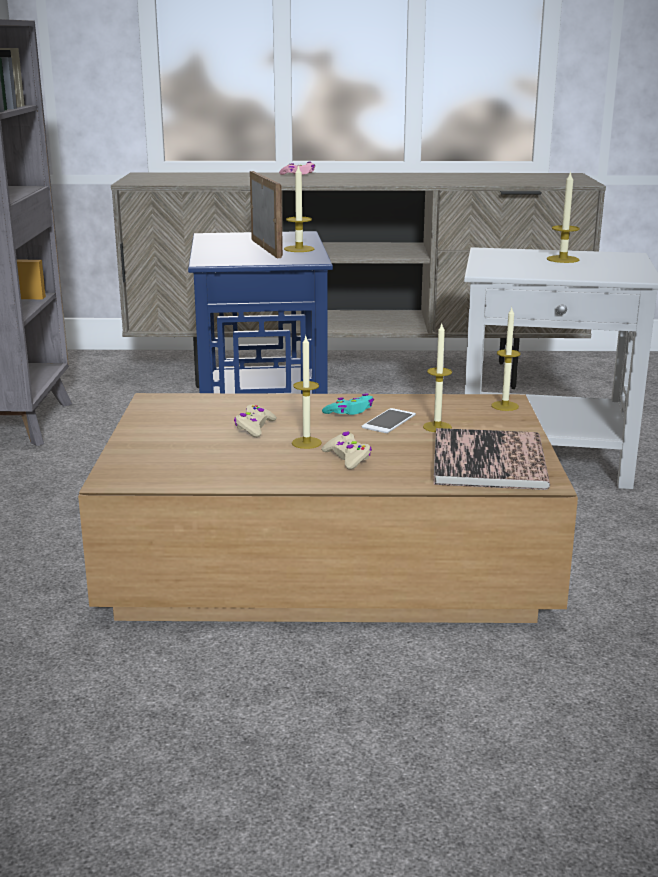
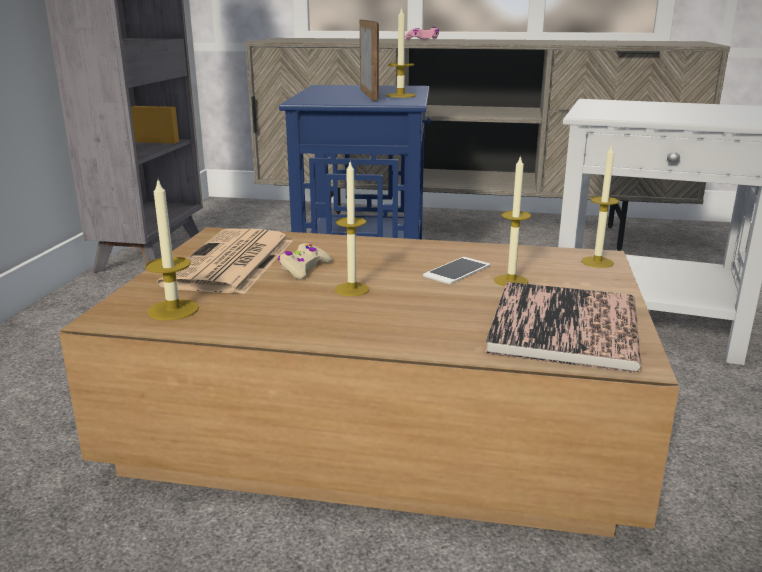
camera: 10 degrees right, 0 degrees up
beige game controller [321,432,372,470] -> none
turquoise game controller [322,393,374,415] -> none
candle [547,171,580,263] -> candle moved to [145,180,199,320]
none -> newspaper [158,229,292,294]

